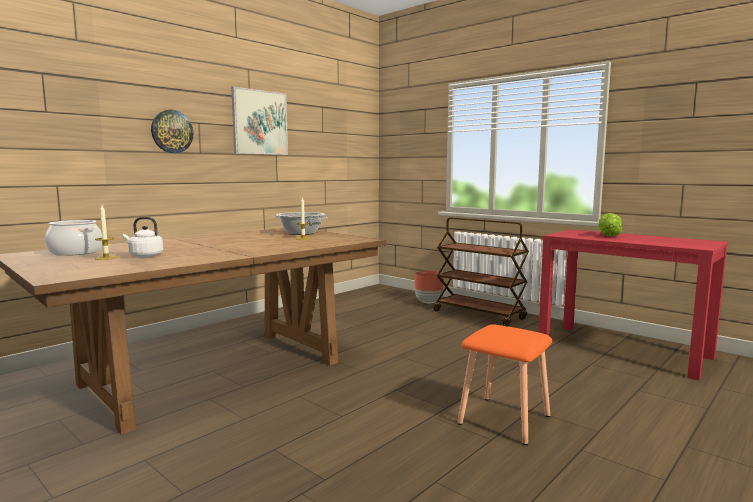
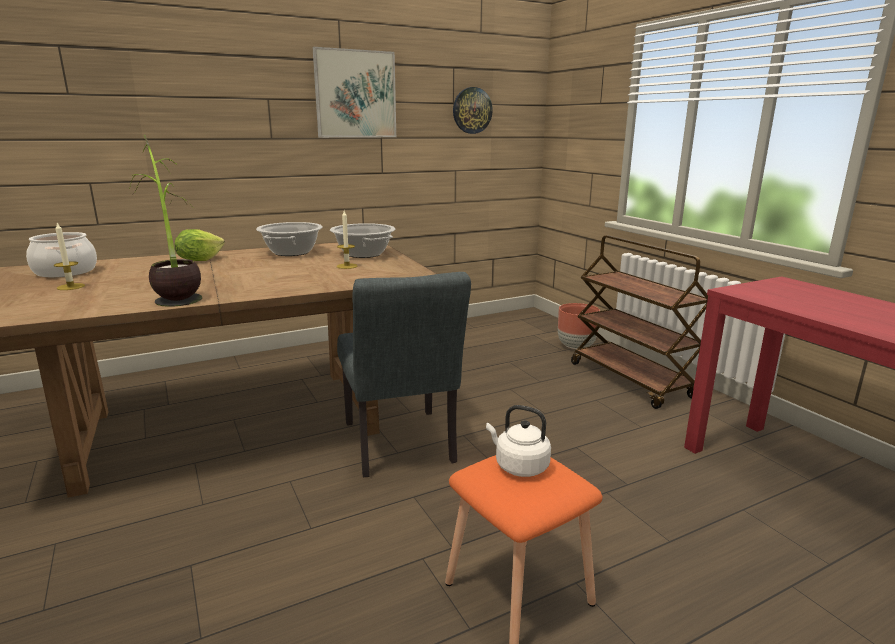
camera: 20 degrees right, 10 degrees up
white kettle [123,217,163,257] -> white kettle moved to [486,405,551,477]
wall clock [151,110,193,153] -> wall clock moved to [453,87,493,134]
lettuce [598,213,622,236] -> lettuce moved to [175,229,225,261]
none -> potted plant [130,134,202,307]
none -> cooking pot [256,222,323,256]
none -> grey chair [337,272,471,477]

